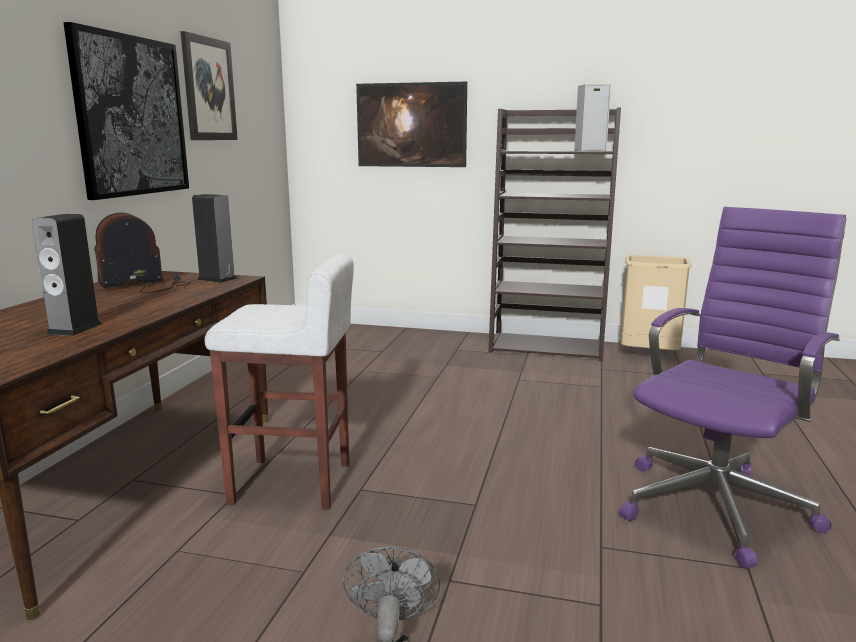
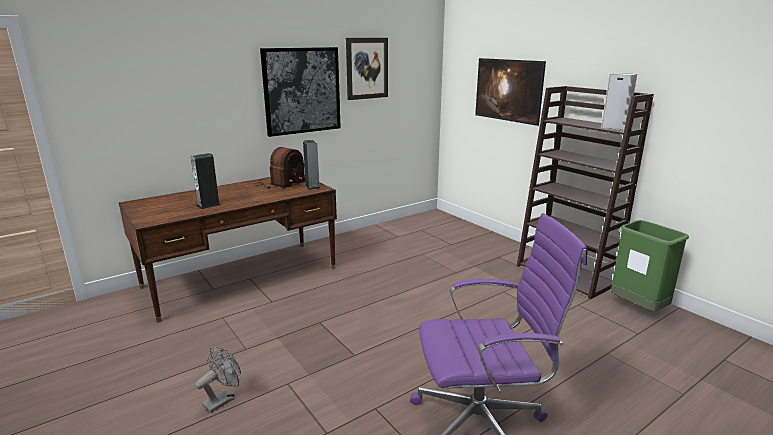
camera: 40 degrees right, 5 degrees up
radio [94,213,191,293] -> radio turned 120 degrees clockwise [254,147,305,189]
white stool [205,254,354,510] -> none
beige trash can [620,255,692,350] -> green trash can [611,220,689,311]

